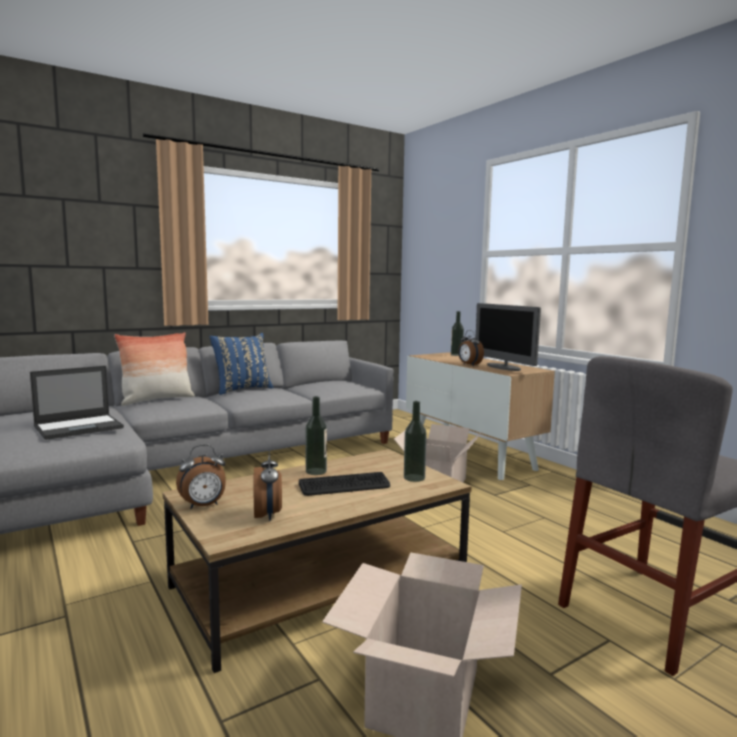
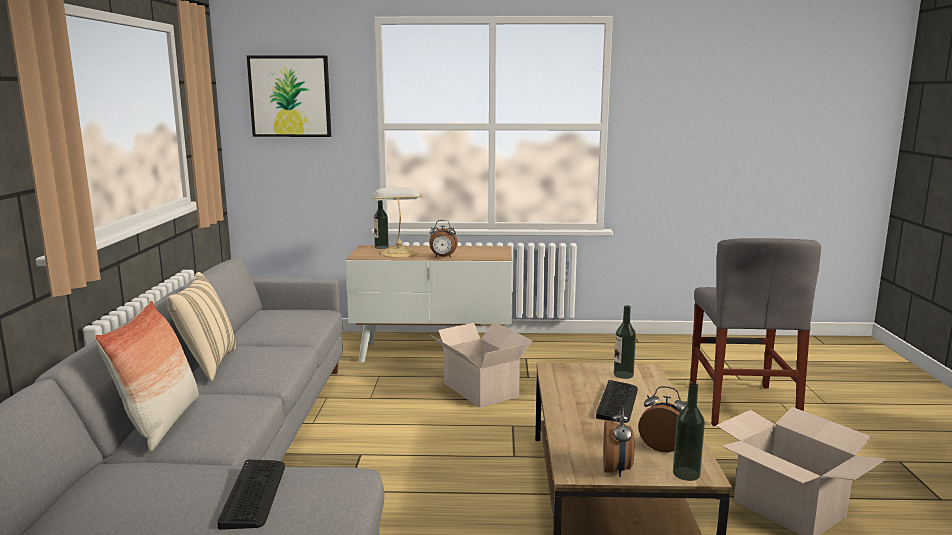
camera: 55 degrees left, 5 degrees up
laptop [30,366,124,440] -> keyboard [217,460,285,530]
blue pillow [209,333,274,395] -> beige pillow [167,272,236,381]
bottle [306,396,327,475] -> bottle moved to [673,382,705,481]
monitor [476,303,541,371] -> none
none -> picture [247,55,331,137]
none -> table lamp [371,187,423,258]

